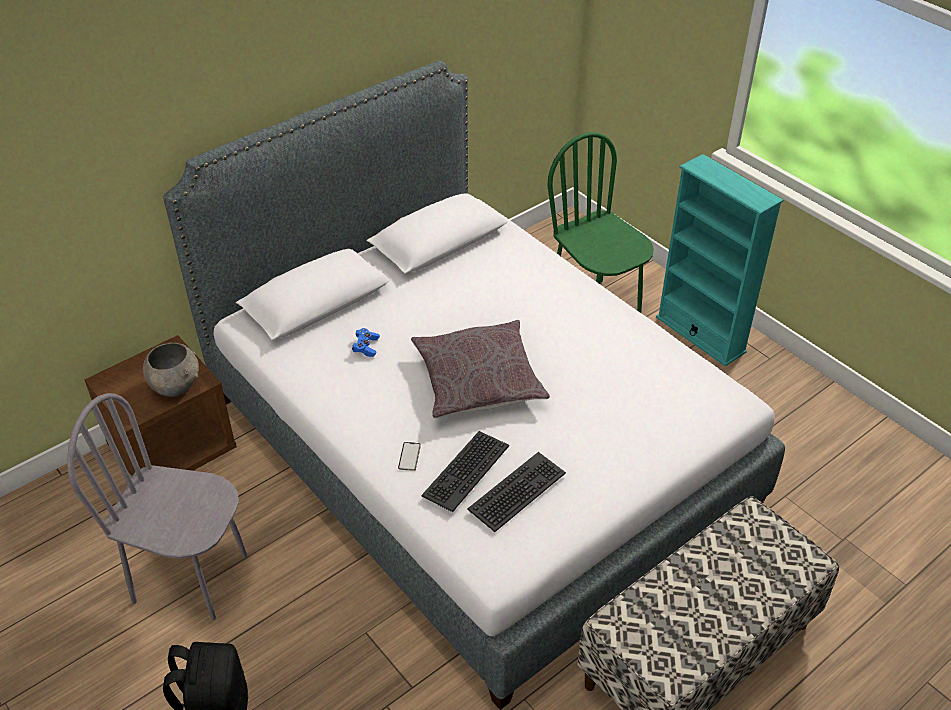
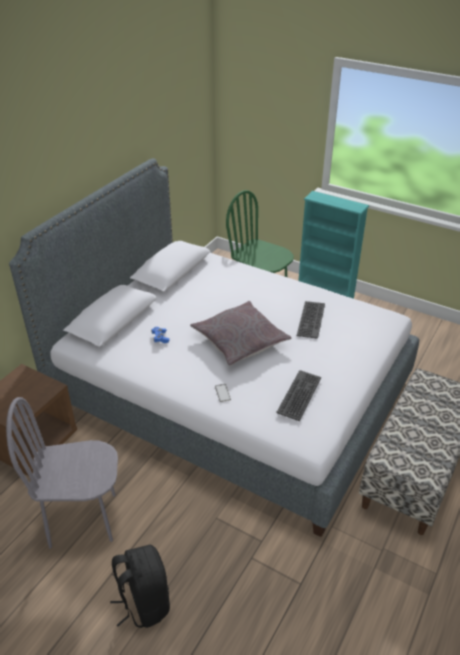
camera: 20 degrees left, 5 degrees down
grey bowl [143,343,199,397] -> none
keyboard [422,431,509,512] -> keyboard moved to [297,301,325,339]

